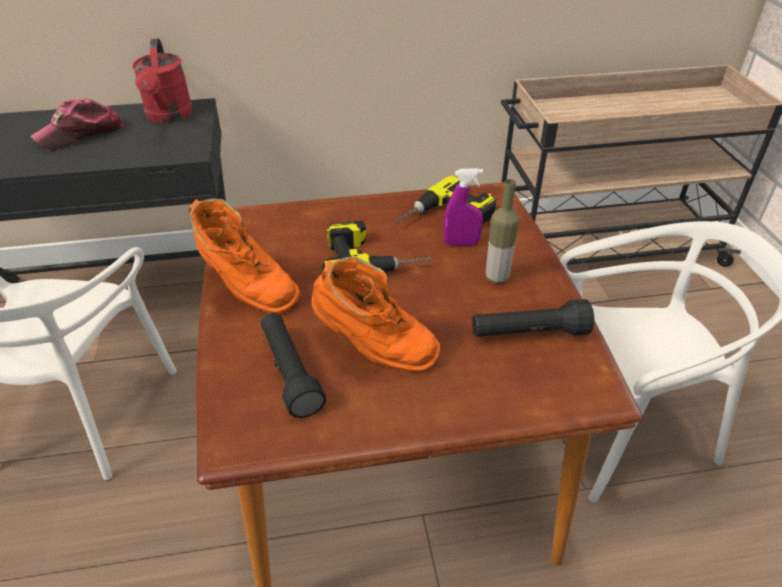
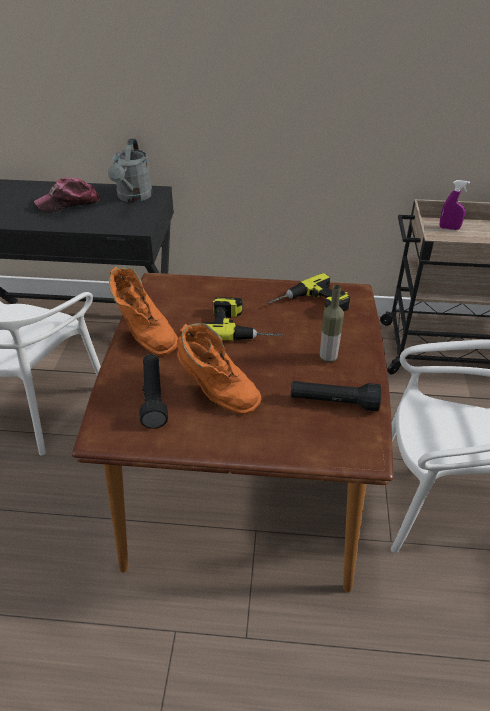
camera: 15 degrees right, 0 degrees up
red watering can [132,39,193,123] -> grey watering can [108,138,153,202]
purple spray bottle [444,169,483,246] -> purple spray bottle moved to [440,180,470,230]

